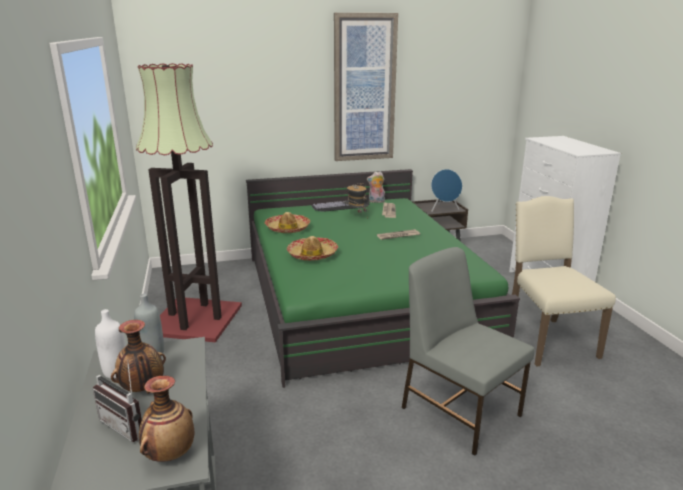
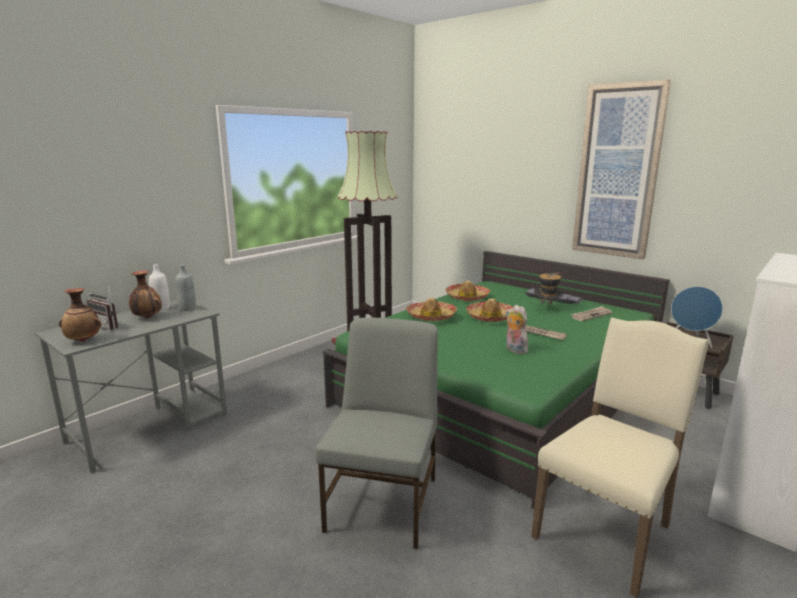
camera: 55 degrees right, 5 degrees down
radio [93,360,142,442] -> radio turned 60 degrees counterclockwise [86,285,118,330]
plush toy [367,171,385,203] -> plush toy moved to [505,305,528,354]
none -> hat [466,298,513,322]

